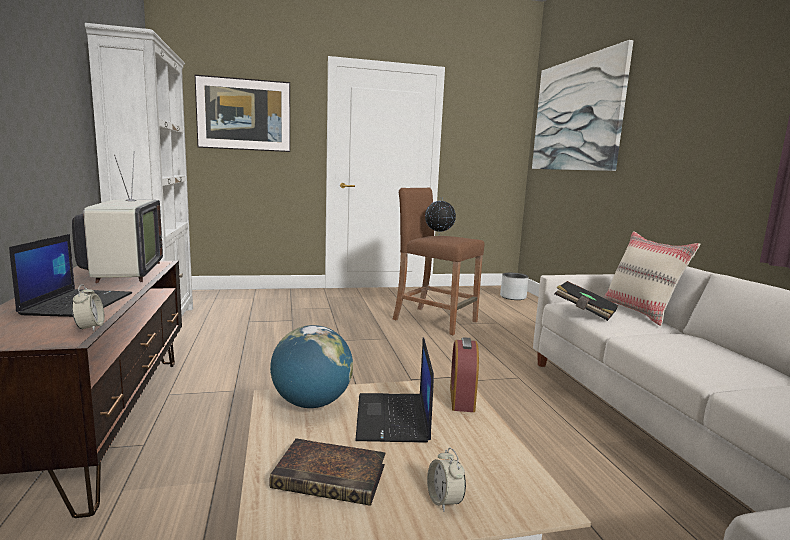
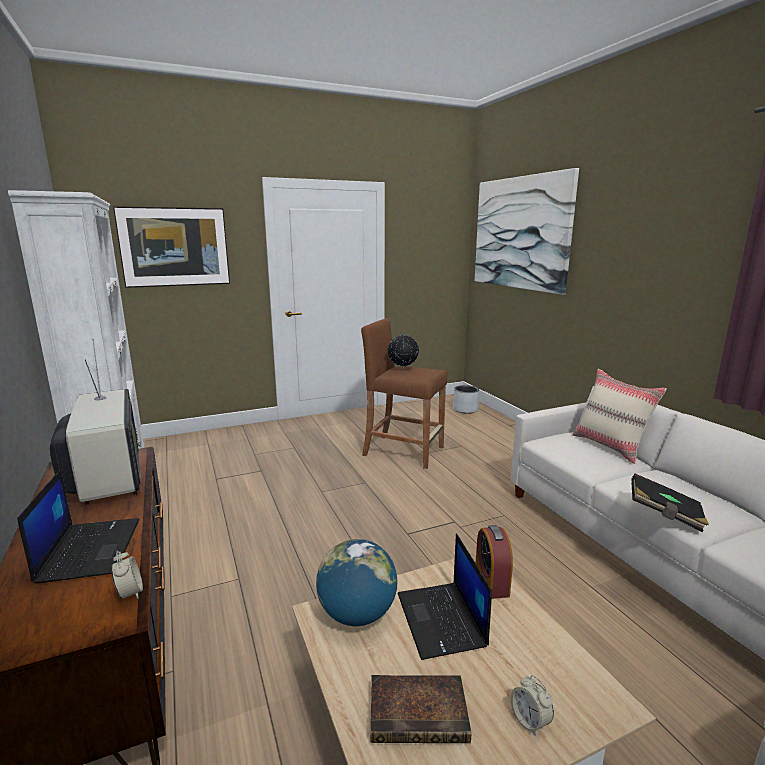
camera: 10 degrees left, 5 degrees up
black book [555,281,619,321] -> black book moved to [631,474,709,532]

